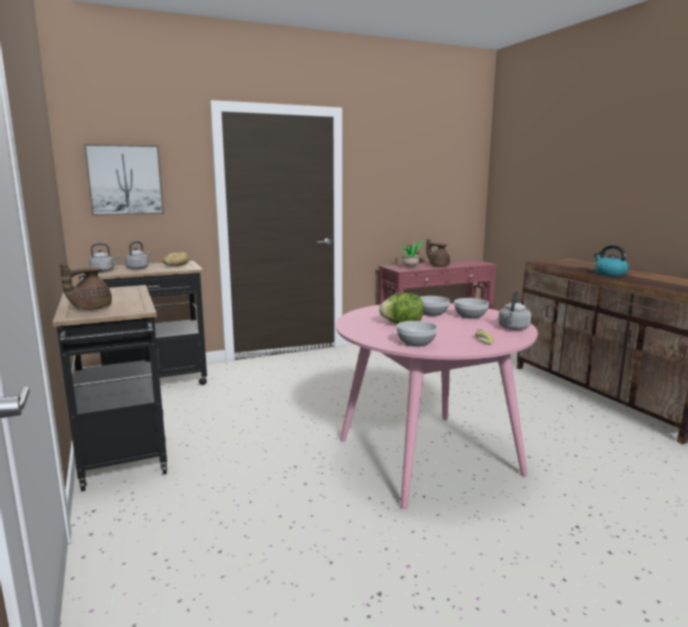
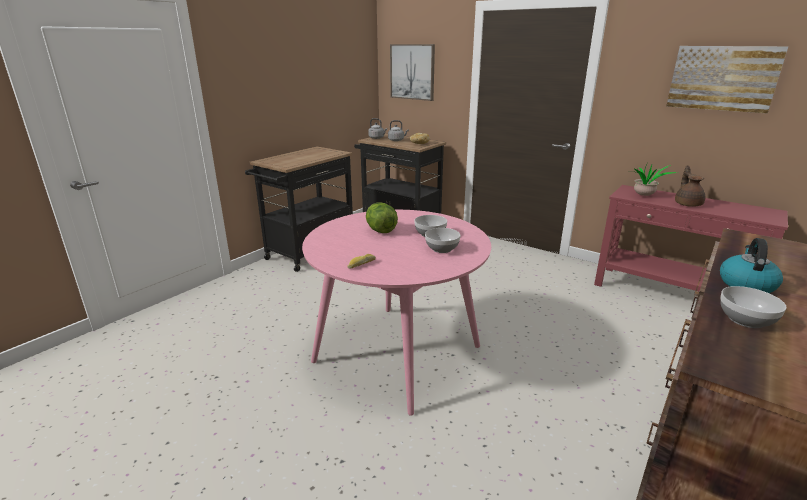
camera: 60 degrees right, 10 degrees up
brown teapot [60,263,112,310] -> none
bowl [397,321,437,347] -> bowl moved to [720,286,787,328]
grey kettle [498,290,531,330] -> none
none -> picture [666,46,788,114]

